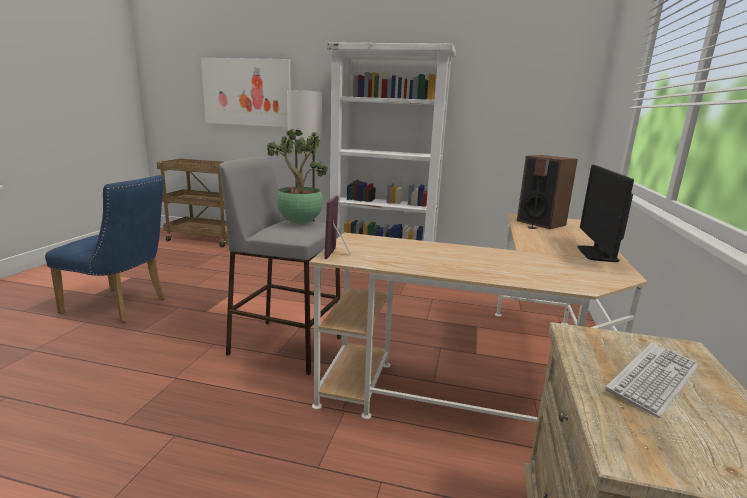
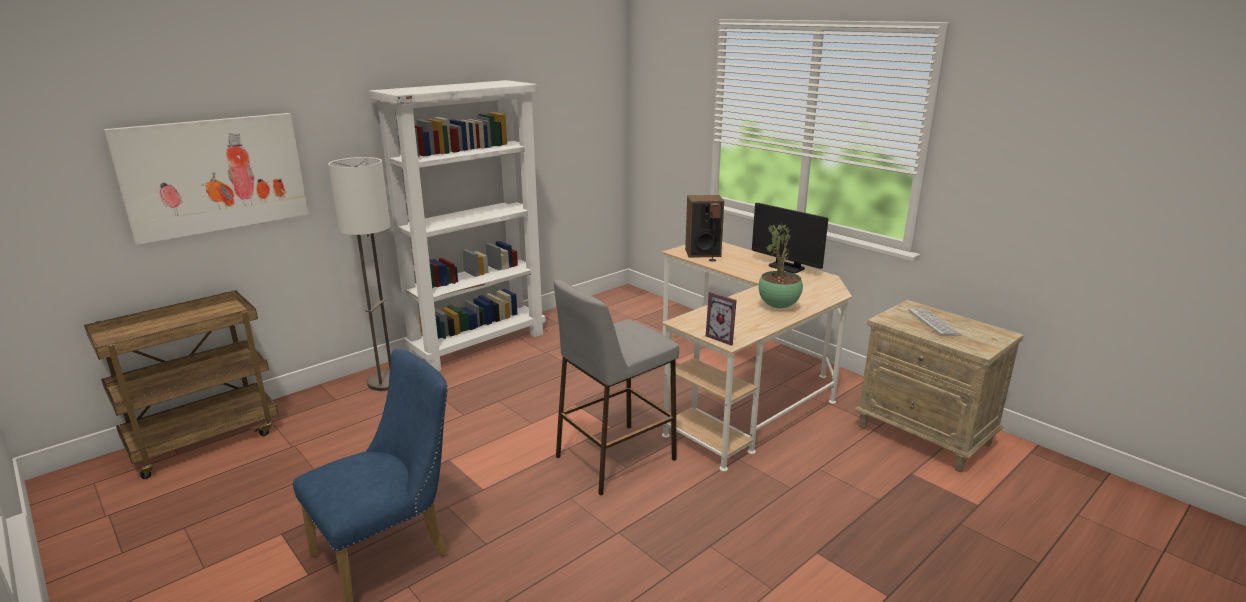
camera: 55 degrees left, 5 degrees up
potted plant [266,129,328,224] -> potted plant moved to [758,222,803,308]

